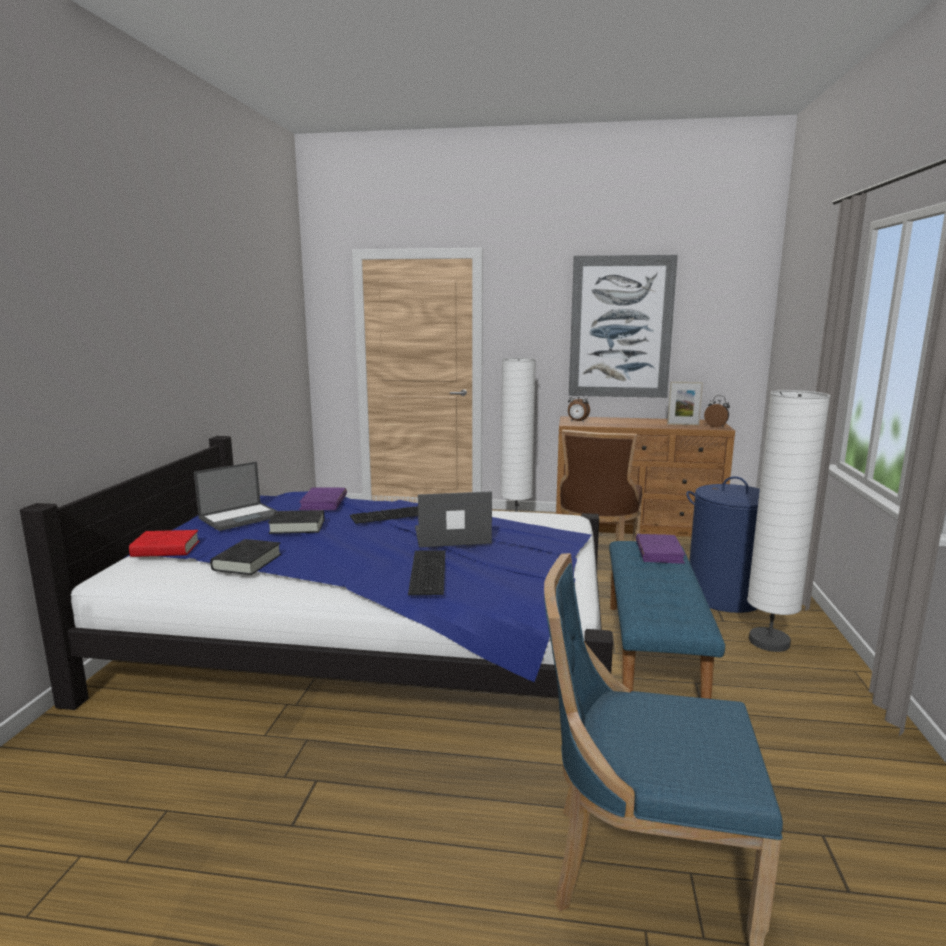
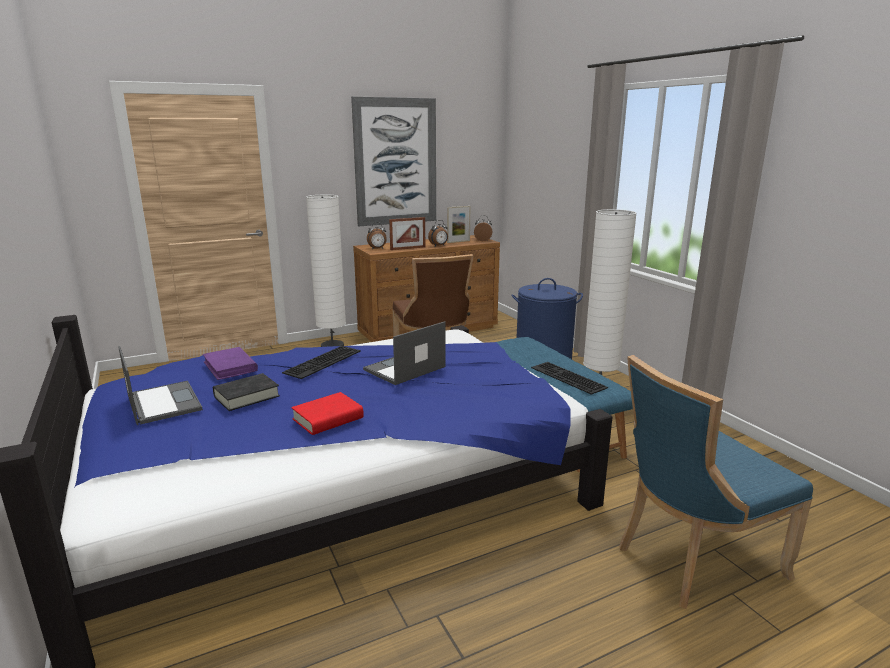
camera: 35 degrees left, 5 degrees up
red book [129,530,199,557] -> red book moved to [291,392,364,435]
laptop [194,461,276,531] -> laptop turned 45 degrees counterclockwise [118,346,203,425]
black book [210,539,281,575] -> none
keyboard [408,550,445,595] -> keyboard moved to [531,362,608,395]
purple book [636,534,686,564] -> none
none -> picture frame [389,217,425,250]
none -> alarm clock [428,220,448,246]

